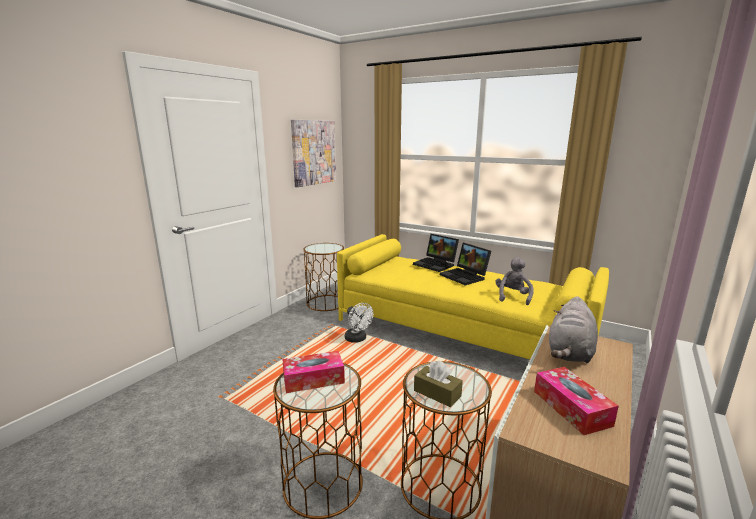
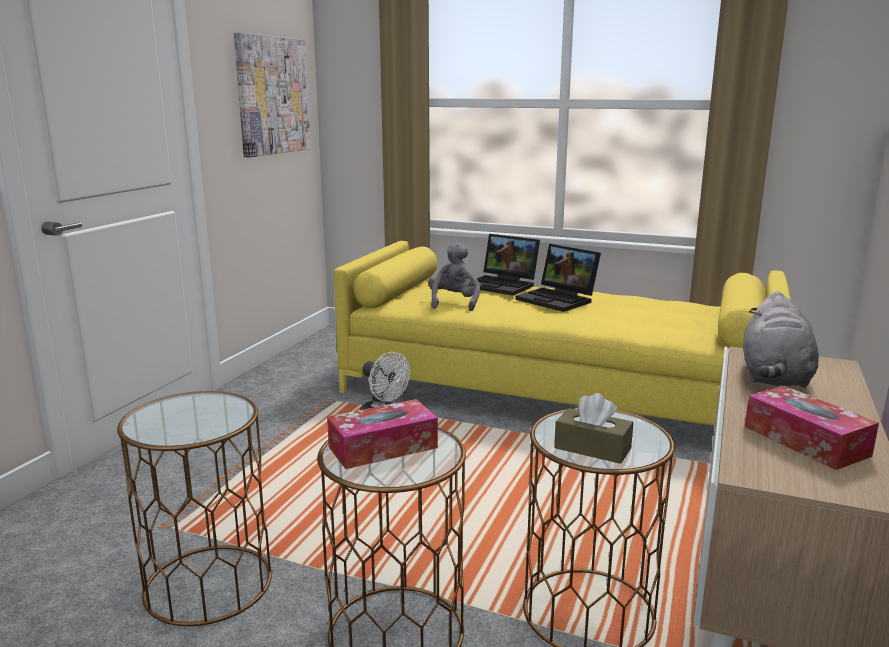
camera: 10 degrees left, 0 degrees up
brown side table [303,243,344,311] -> brown side table moved to [117,391,272,626]
grey plush toy [496,257,534,305] -> grey plush toy moved to [428,242,480,311]

